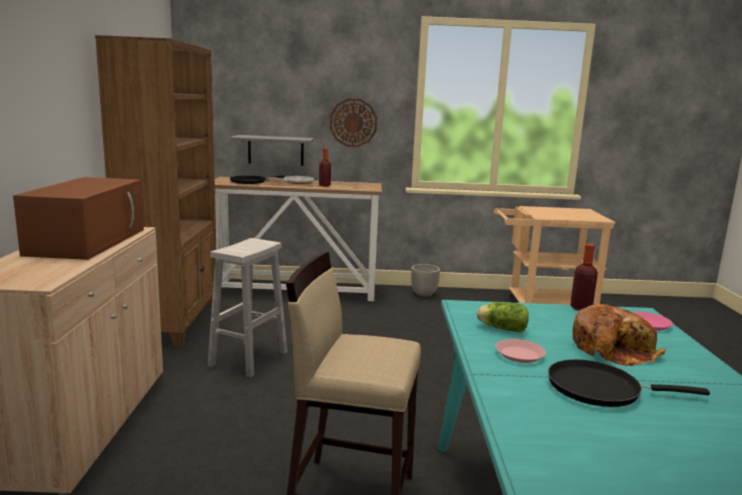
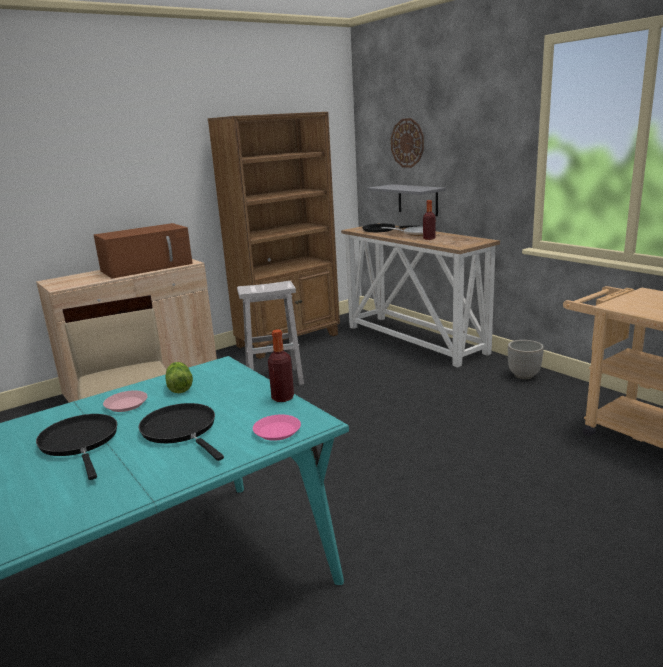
camera: 55 degrees right, 5 degrees up
wall clock [330,98,377,147] -> wall clock moved to [391,118,424,168]
bread [573,304,666,366] -> black frying pan [138,403,224,461]

